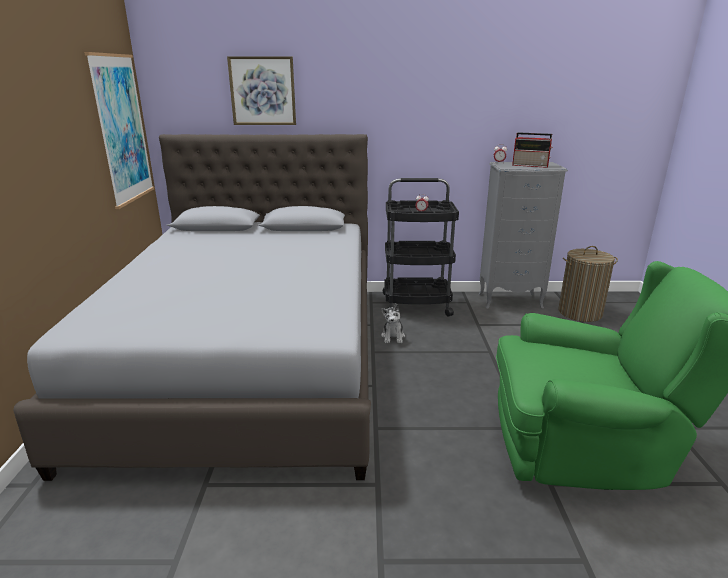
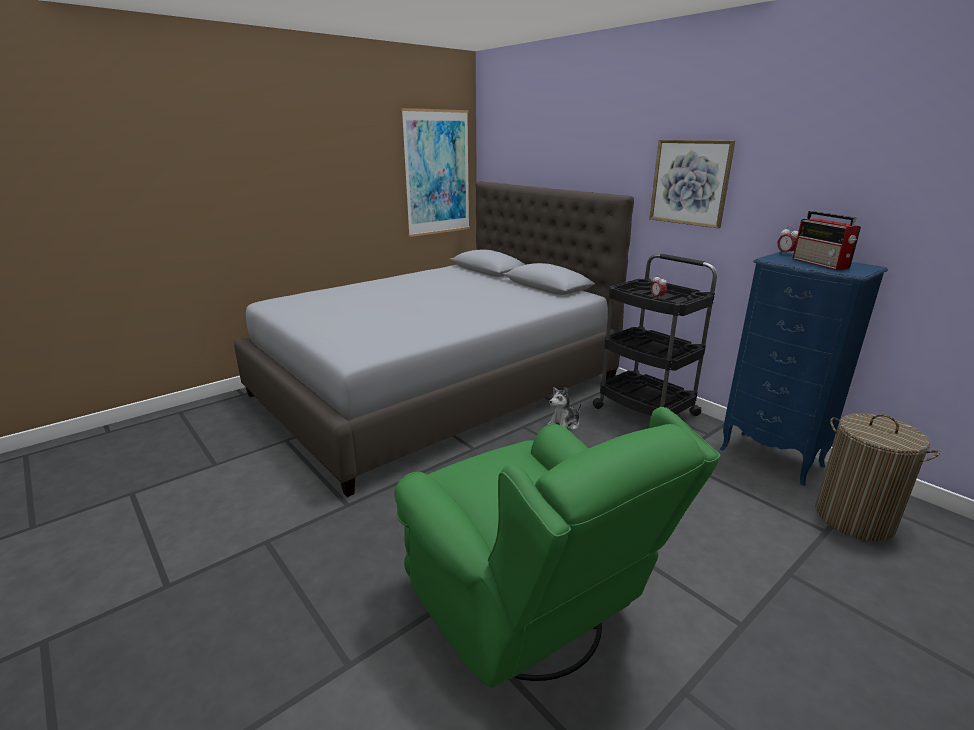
camera: 50 degrees right, 0 degrees up
picture [227,56,296,125] -> picture moved to [649,140,735,228]
grey dresser [479,162,568,308] -> blue dresser [720,251,888,486]

